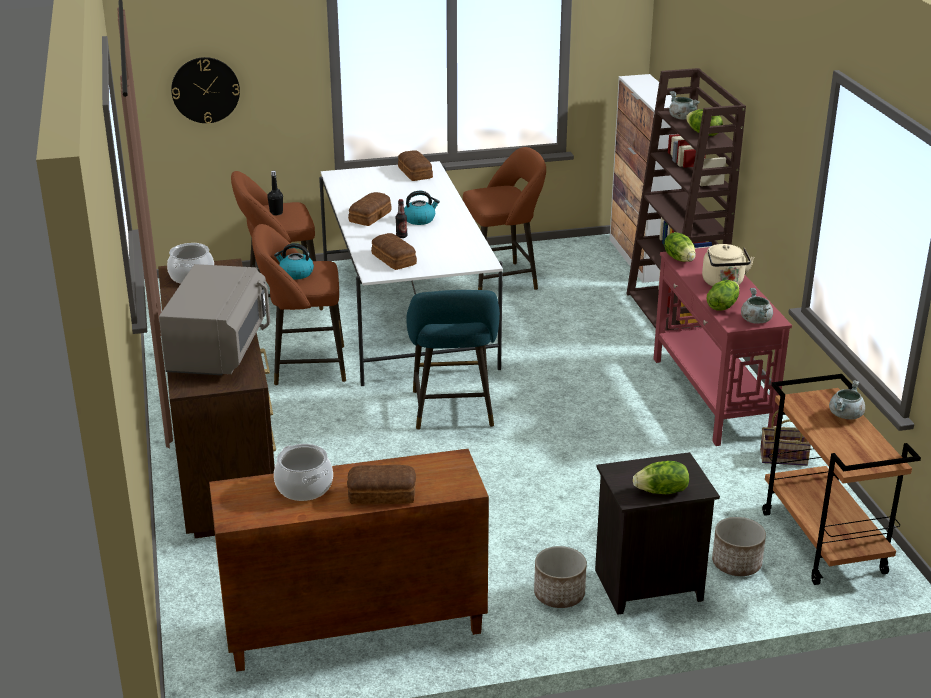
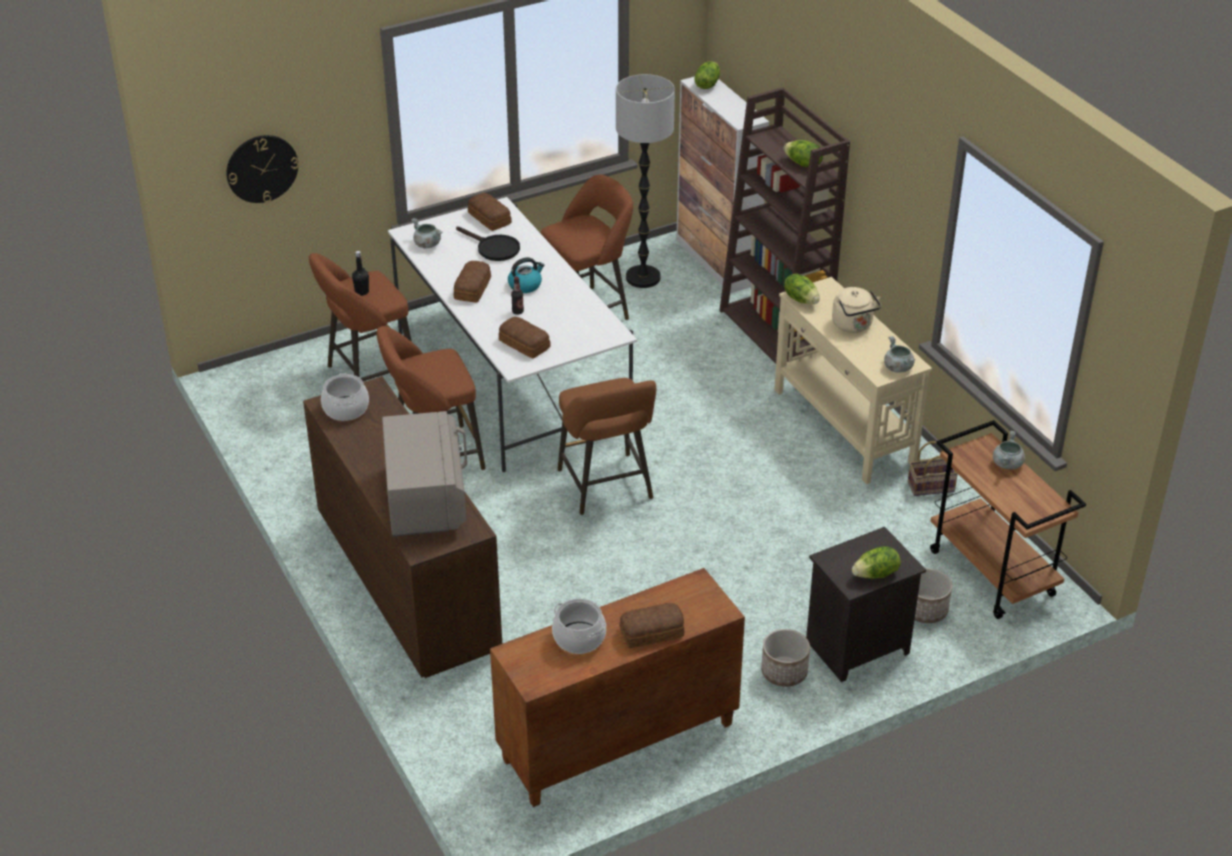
camera: 15 degrees left, 10 degrees up
kettle [274,243,314,280] -> none
turquoise stool [406,290,500,430] -> brown stool [558,378,656,515]
red console table [653,247,792,446] -> beige console table [774,277,932,484]
grey cooking pot [669,91,700,119] -> grey cooking pot moved to [411,218,443,248]
lettuce [706,280,739,310] -> lettuce moved to [694,61,720,89]
none -> black frying pan [456,227,520,261]
none -> floor lamp [616,74,675,288]

